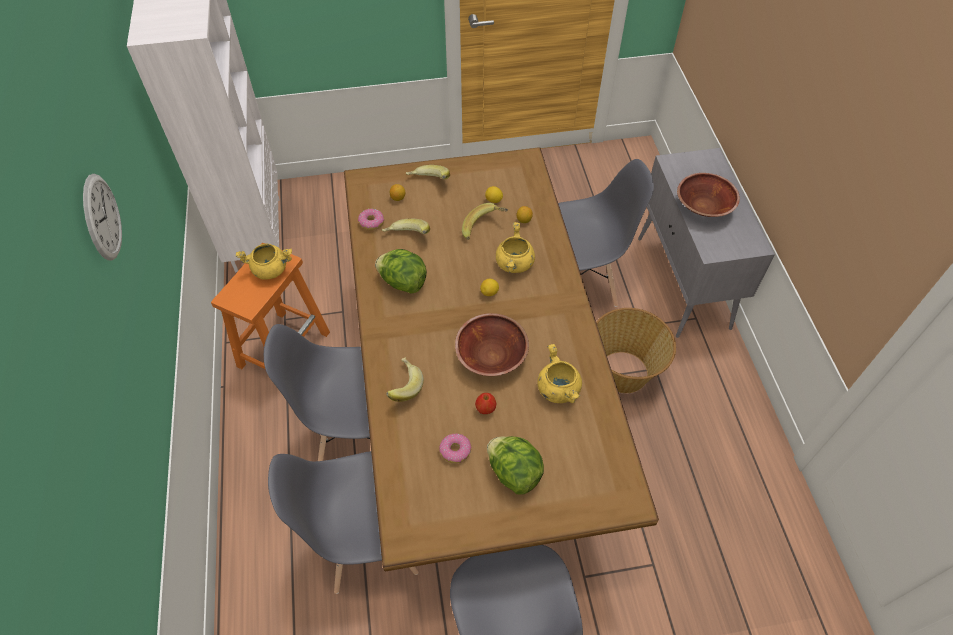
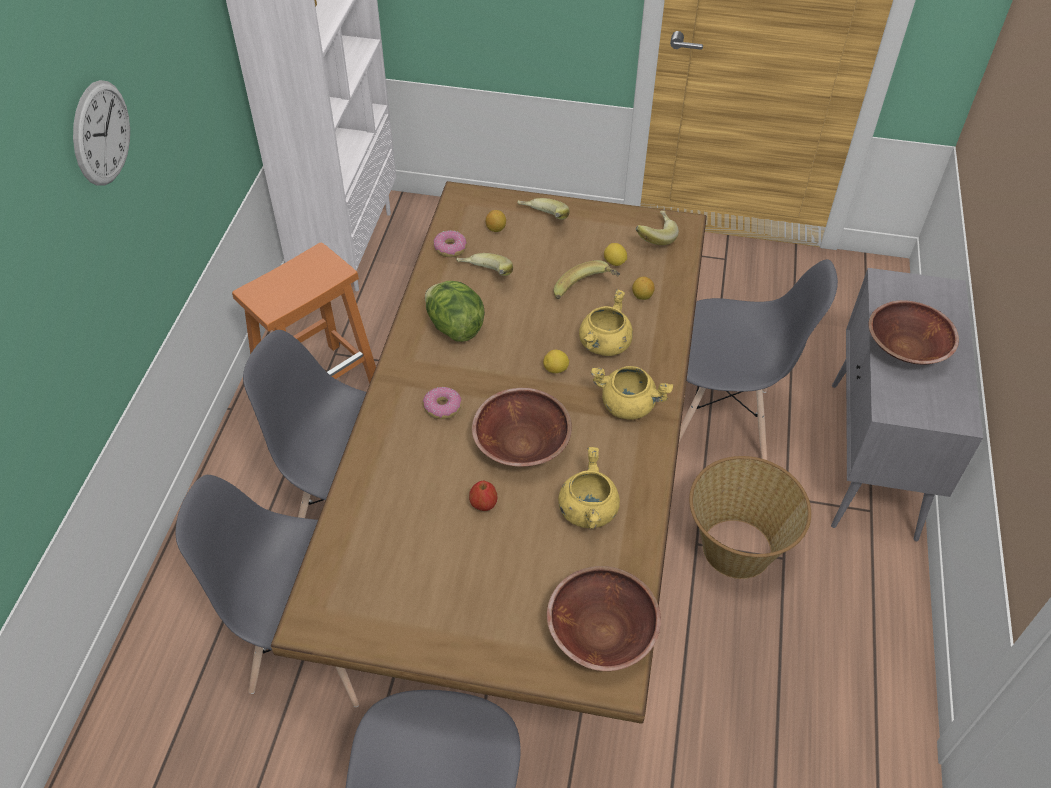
camera: 20 degrees right, 5 degrees down
yellow cooking pot [236,244,292,280] -> yellow cooking pot moved to [591,366,673,420]
banana [386,357,424,402] -> banana moved to [636,211,679,245]
donut [439,434,472,464] -> donut moved to [423,387,462,419]
lettuce [487,436,544,495] -> none
none -> brown bowl [547,566,661,671]

